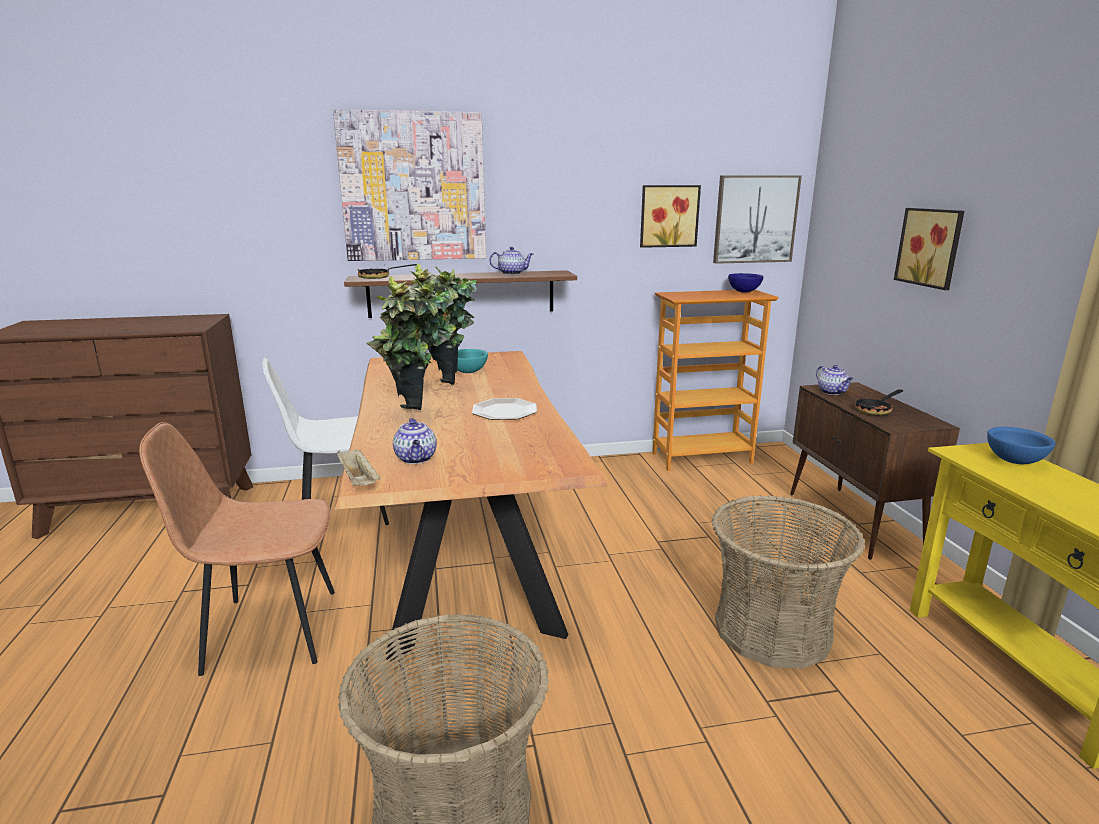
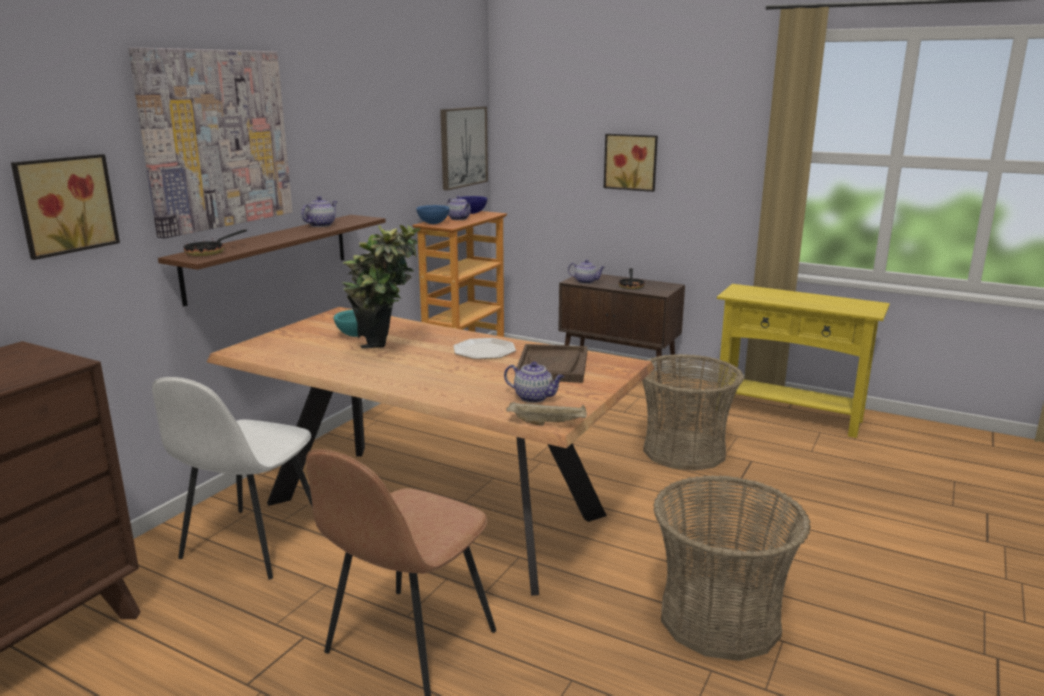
camera: 50 degrees left, 0 degrees up
potted plant [366,277,454,410] -> none
picture [640,185,701,248] -> picture moved to [11,154,120,260]
blue bowl [987,427,1055,464] -> blue bowl moved to [416,205,450,224]
none -> teapot [447,196,471,220]
none -> brown tray [515,344,587,383]

